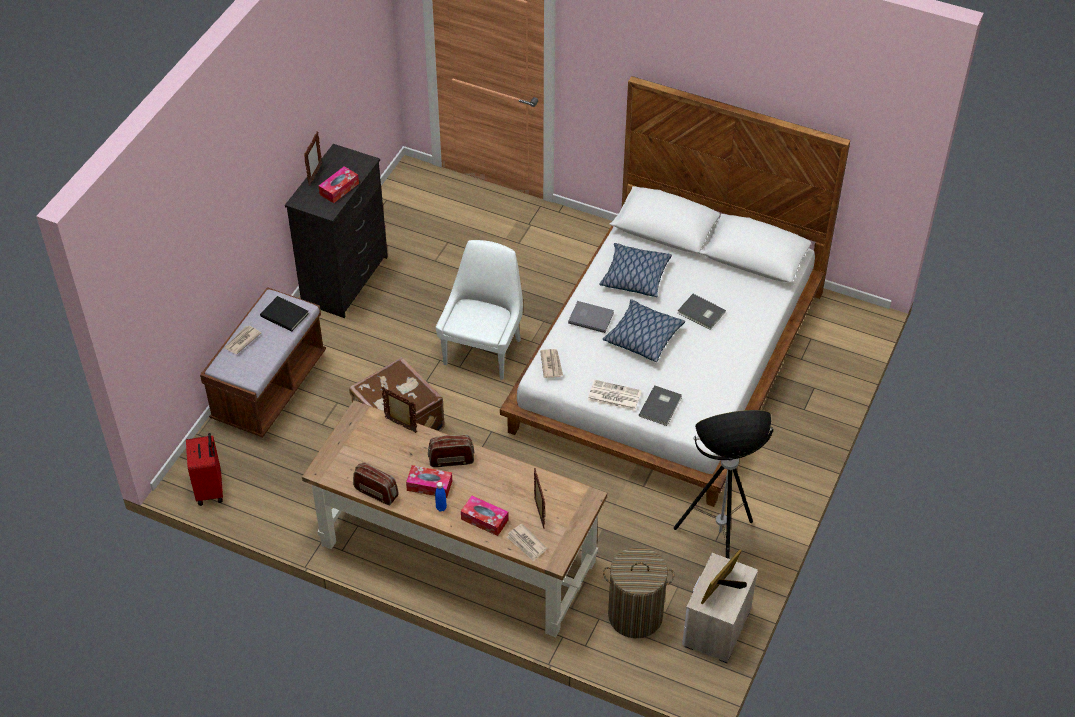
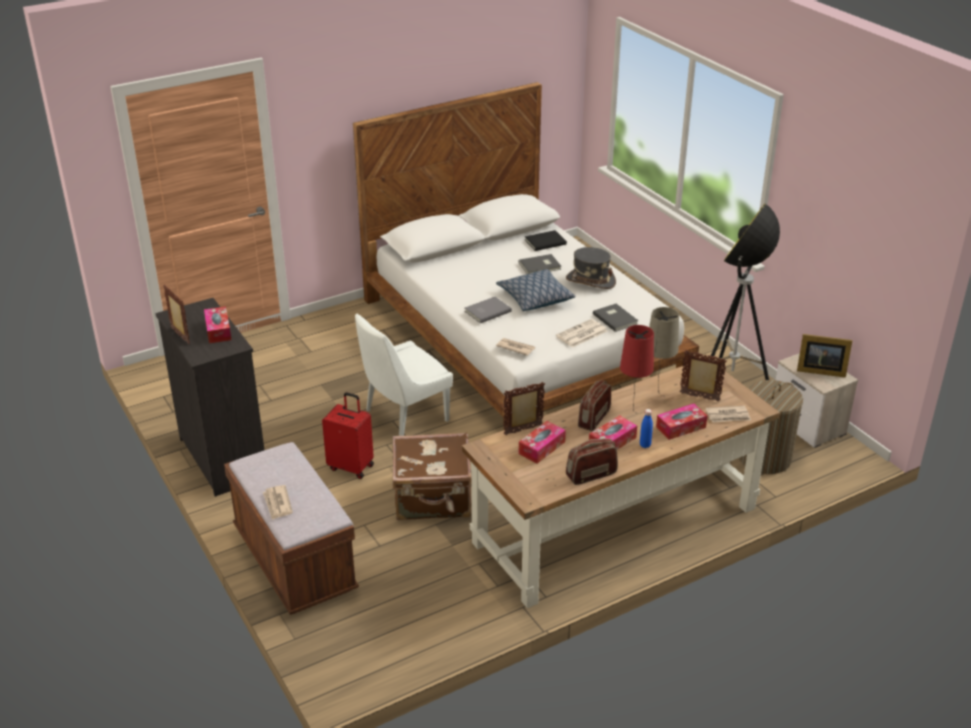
camera: 55 degrees left, 15 degrees down
red suitcase [186,433,223,506] -> red suitcase moved to [322,392,374,479]
black book [260,296,309,332] -> black book moved to [525,230,567,251]
white chair [436,240,523,380] -> white chair turned 90 degrees counterclockwise [355,314,453,436]
pillow [599,243,672,297] -> none
picture frame [701,549,747,605] -> picture frame turned 60 degrees counterclockwise [797,334,853,378]
none -> tissue box [519,421,566,464]
none -> grey hat [566,247,616,289]
none -> red table lamp [620,325,654,413]
none -> beige table lamp [649,307,679,396]

